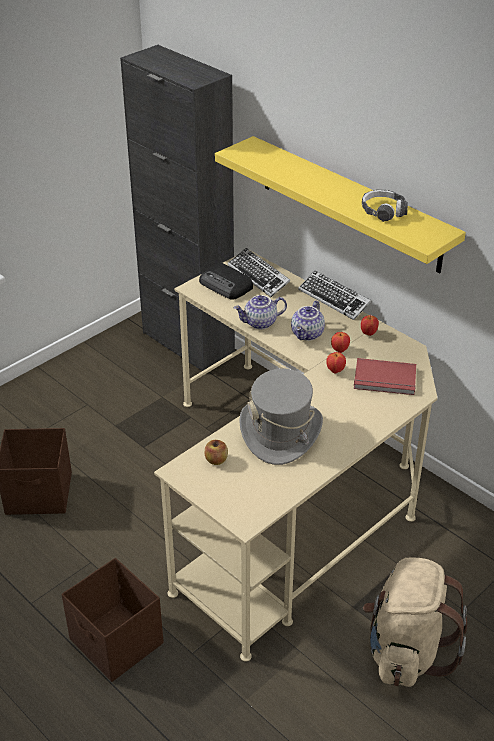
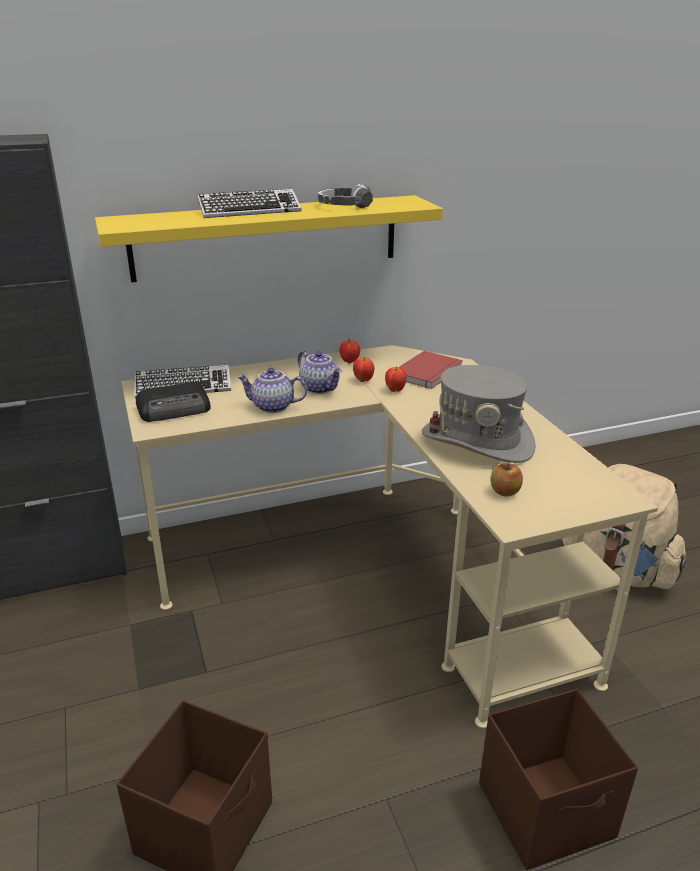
camera: 65 degrees left, 10 degrees down
teapot [234,295,287,329] -> teapot turned 90 degrees clockwise [237,368,307,413]
keyboard [298,271,371,320] -> keyboard moved to [197,189,301,218]

